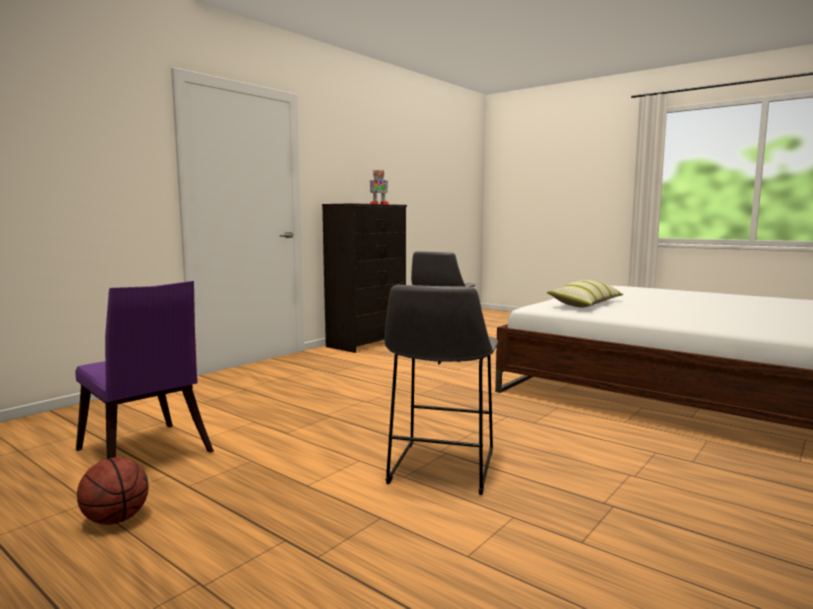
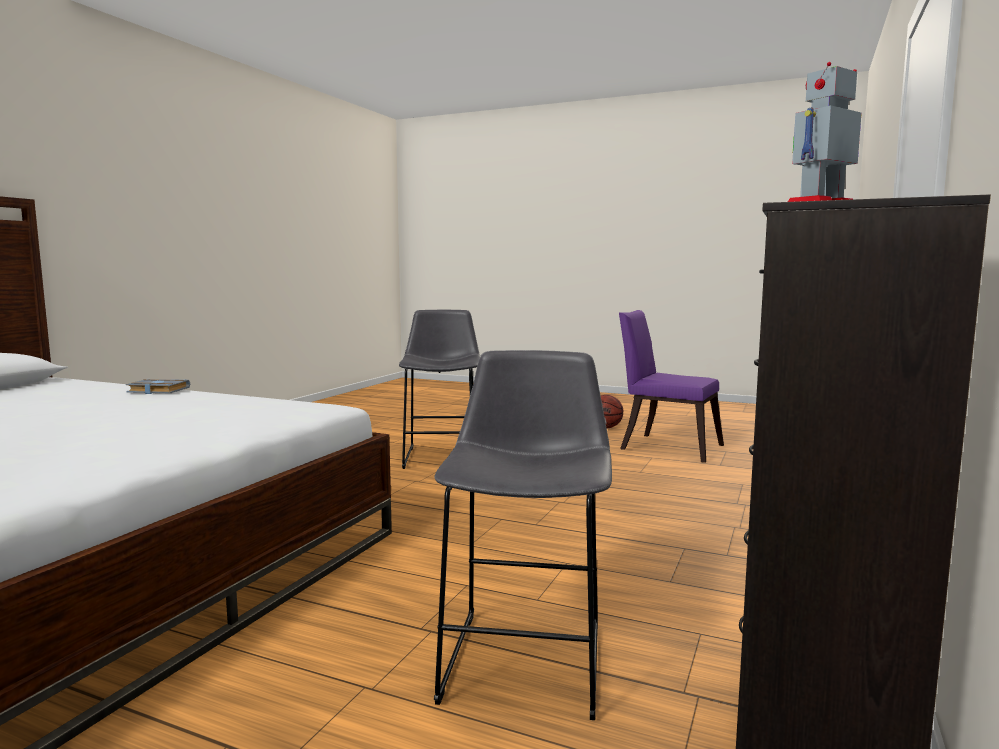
camera: 165 degrees right, 0 degrees up
pillow [547,280,623,308] -> none
none -> grey book [126,379,190,394]

